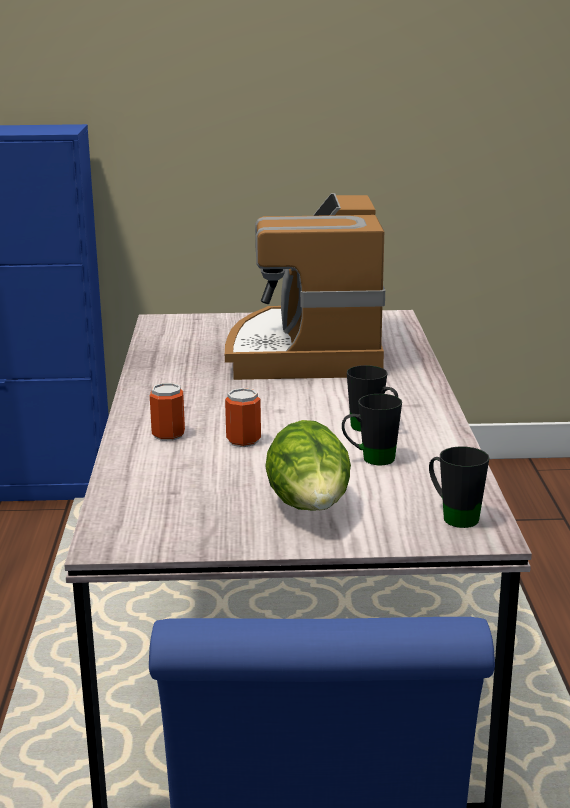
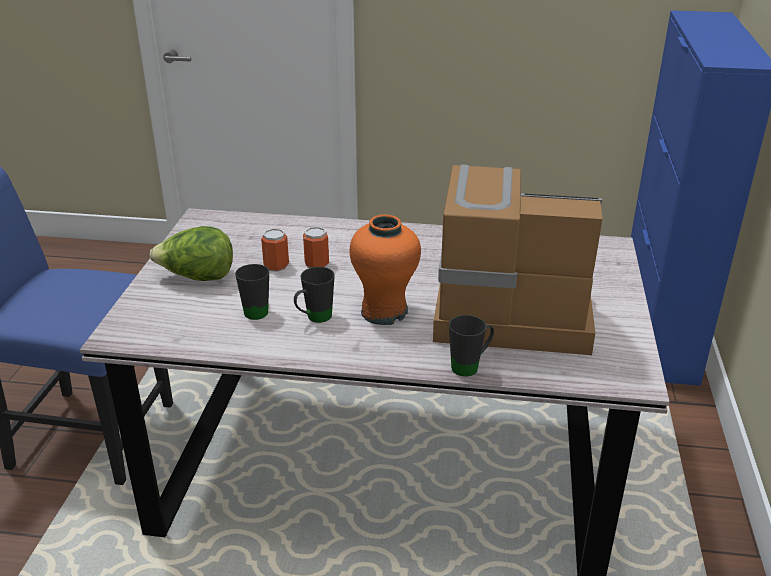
camera: 100 degrees right, 10 degrees up
can [150,383,185,441] -> can moved to [261,228,289,272]
black mug [429,447,489,528] -> black mug moved to [449,315,494,377]
none -> orange vase [350,214,421,325]

